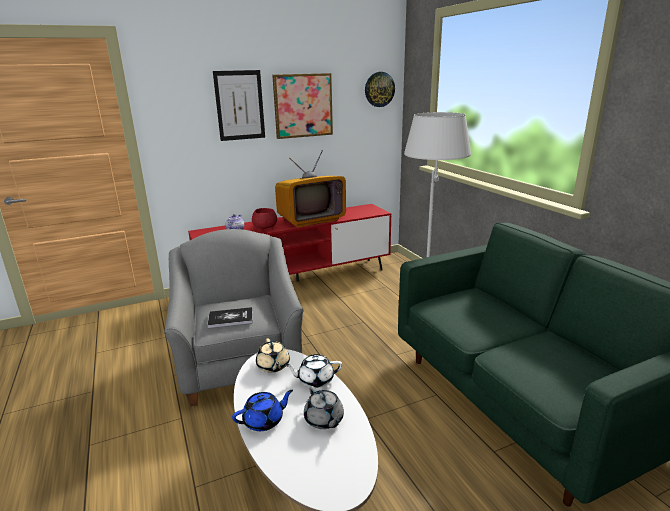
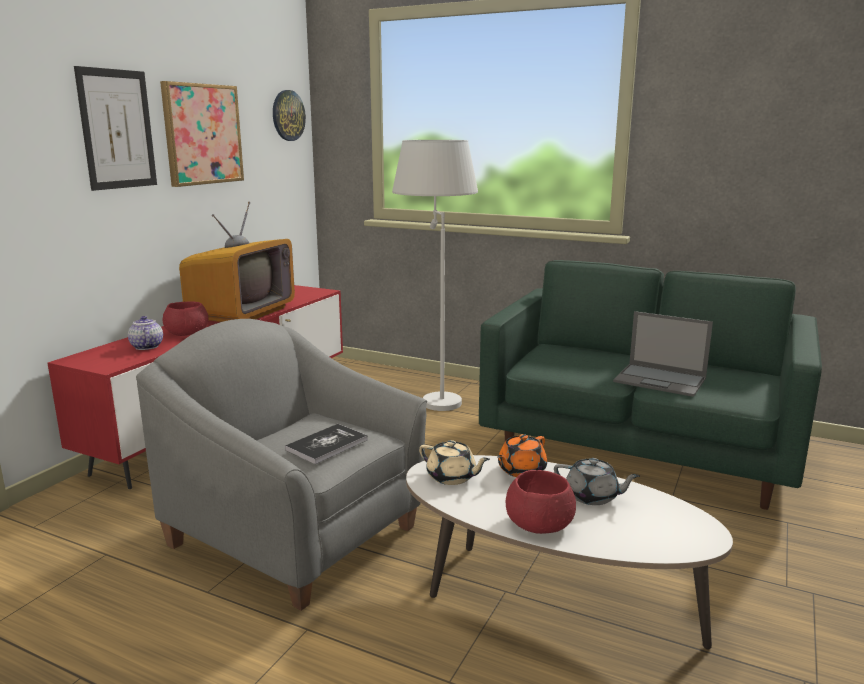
camera: 40 degrees left, 5 degrees down
blue teapot [232,390,293,431] -> red bowl [506,470,576,534]
white teapot [285,354,342,388] -> orange teapot [497,434,547,477]
none -> laptop [613,311,713,397]

